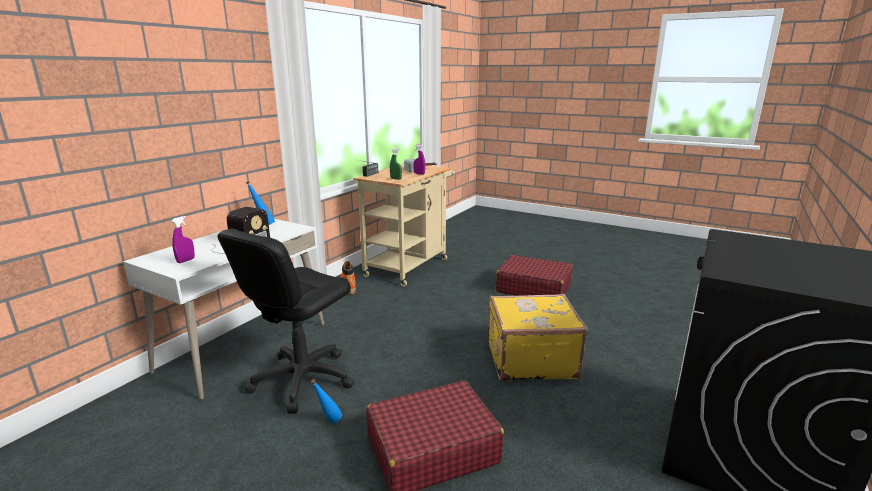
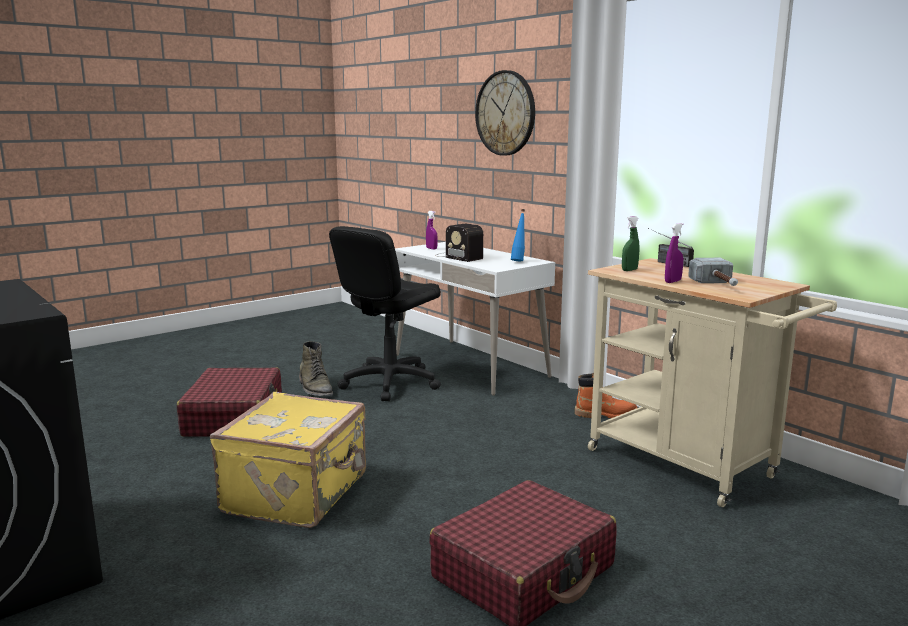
camera: 110 degrees right, 5 degrees down
black office chair [218,228,354,414] -> black office chair turned 105 degrees counterclockwise [329,226,441,401]
blue bottle [311,379,342,423] -> green boot [299,341,333,396]
none -> wall clock [475,70,535,156]

